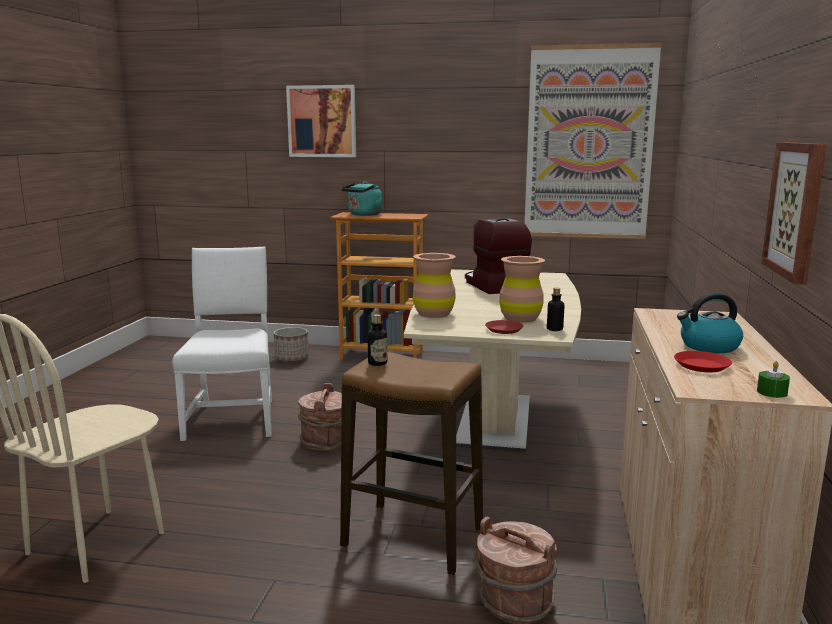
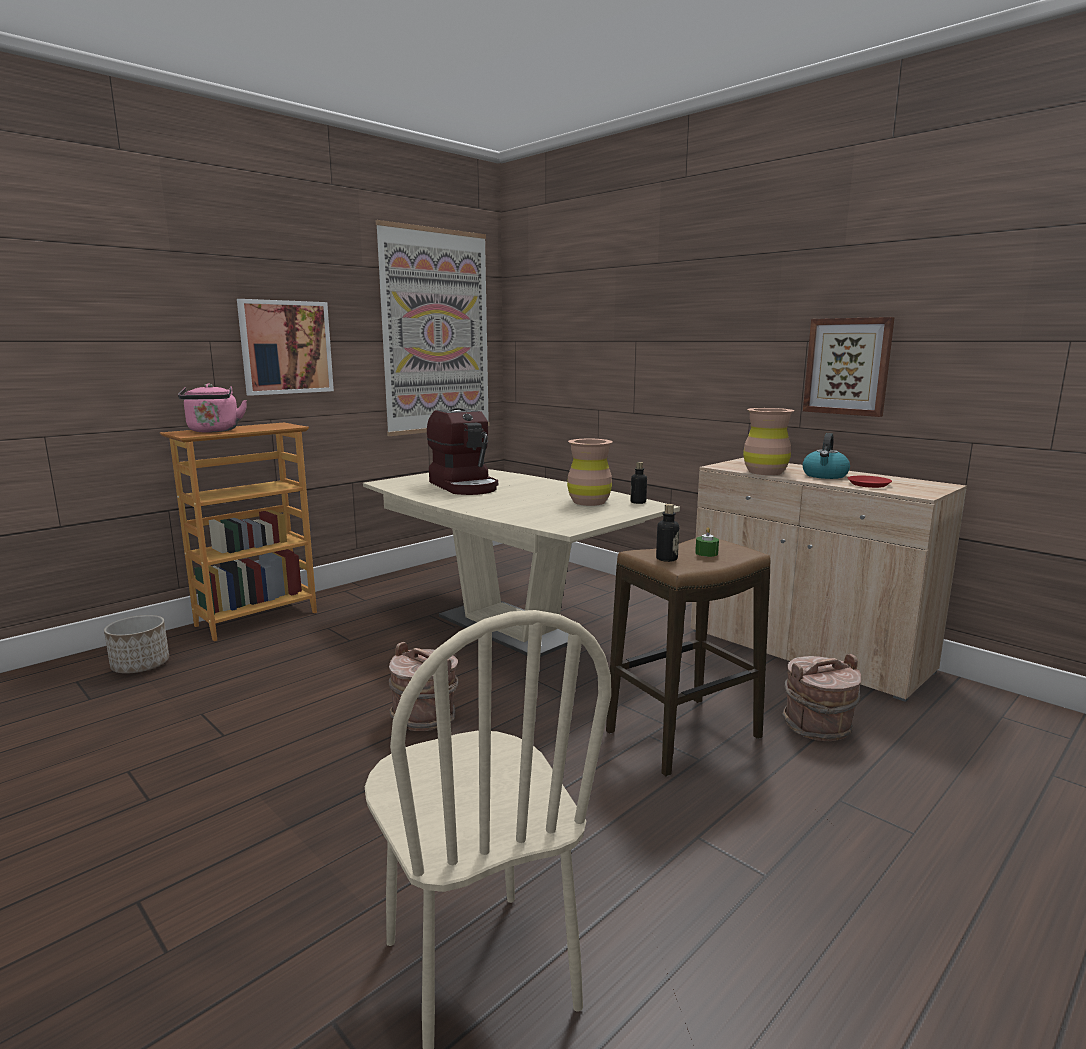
camera: 55 degrees left, 0 degrees up
white chair [172,247,272,441] -> none
picture [286,85,356,157] -> picture moved to [237,299,334,396]
turquoise kettle [341,181,383,216] -> pink kettle [178,383,247,432]
brown vase [413,253,456,318] -> brown vase moved to [743,408,794,475]
coffee machine [465,218,532,294] -> coffee machine turned 135 degrees counterclockwise [427,408,498,495]
red plate [485,320,524,334] -> none
green candle [757,361,790,398] -> green candle moved to [695,527,719,557]

